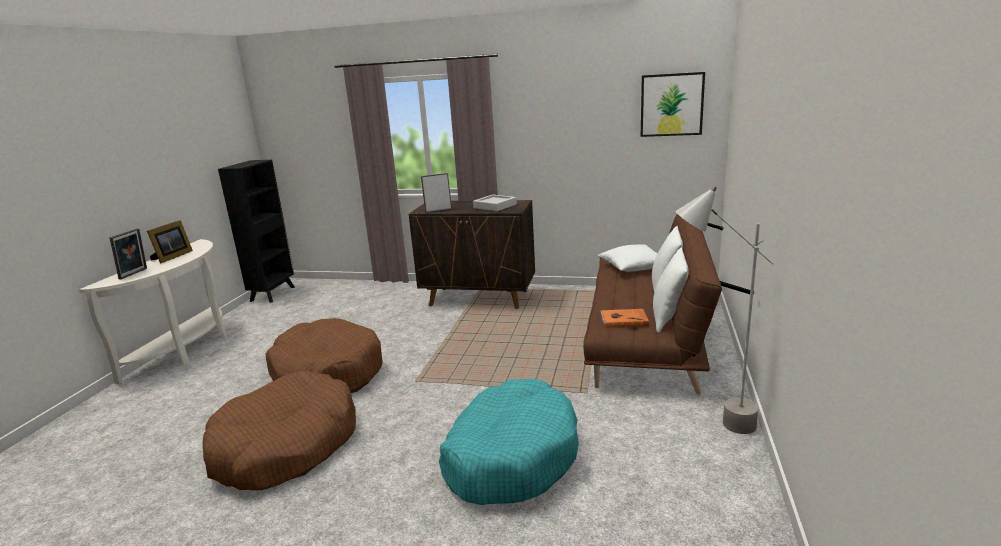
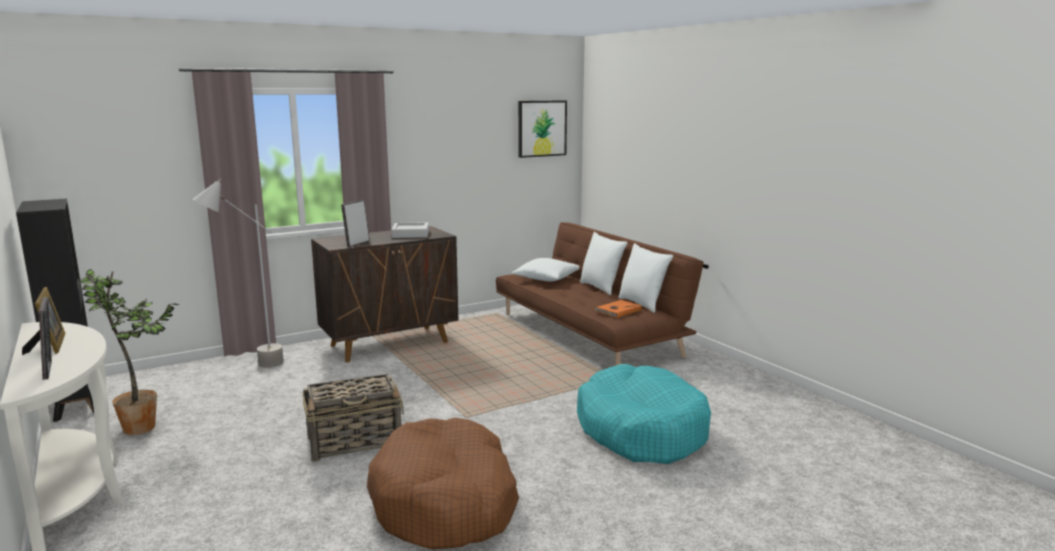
camera: 45 degrees left, 5 degrees down
brown dog bed [266,318,383,393] -> basket [303,374,404,461]
grey floor lamp [676,186,774,434] -> grey floor lamp moved to [192,179,284,368]
none -> potted plant [79,269,180,435]

